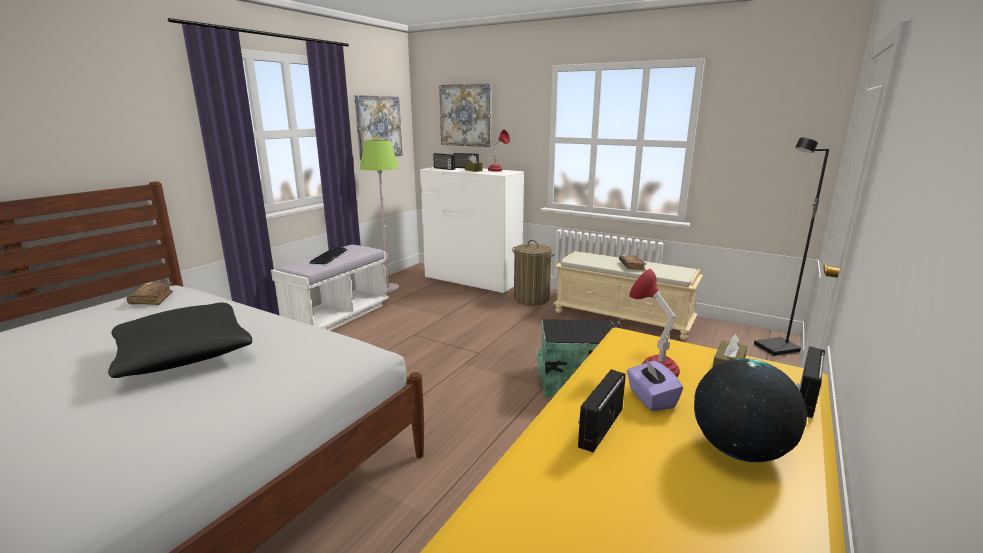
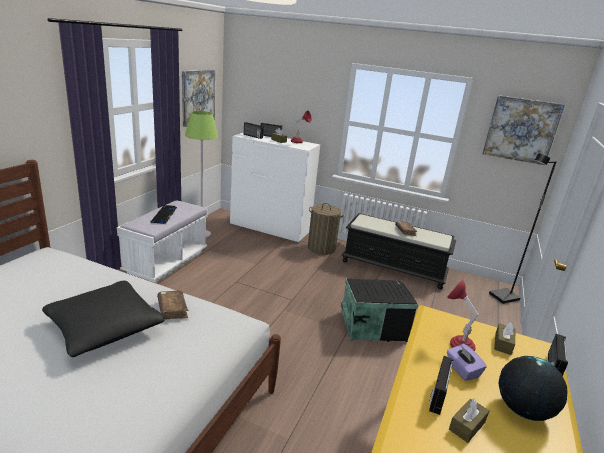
camera: 10 degrees left, 5 degrees up
brown book [127,282,173,305] -> brown book moved to [157,290,188,319]
picture [439,83,491,147] -> picture moved to [483,95,565,165]
beige bench [553,251,703,340] -> black bench [342,213,456,289]
none -> brown tissue box [449,399,489,443]

